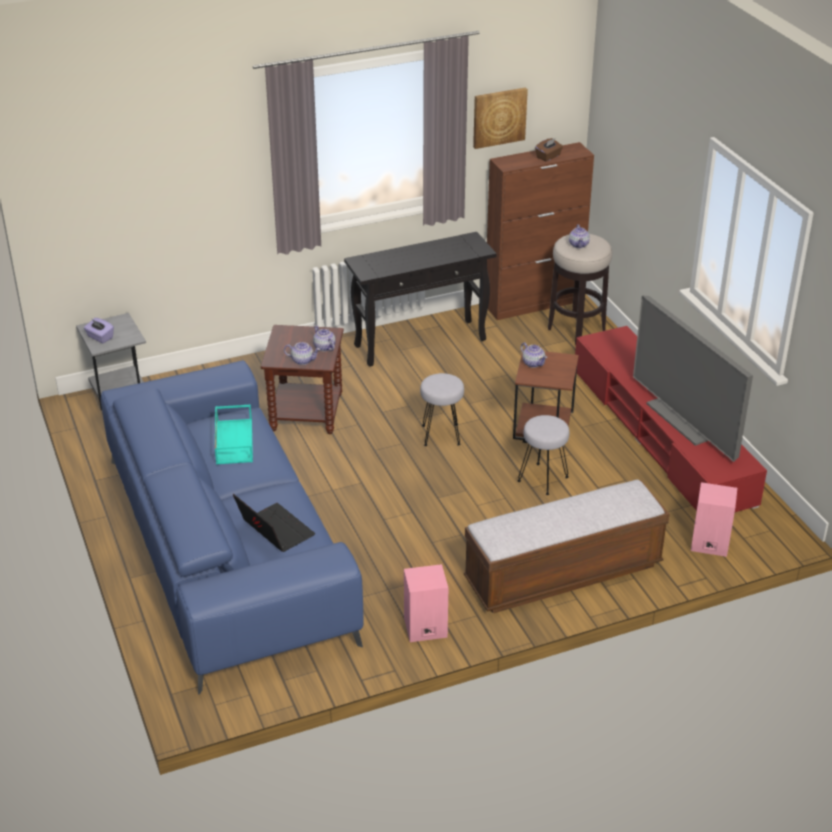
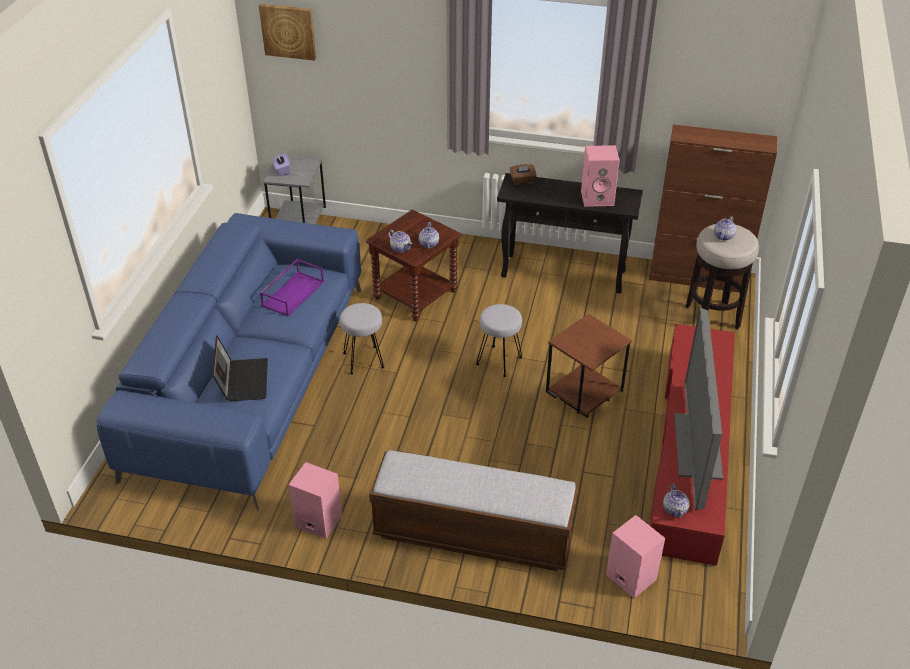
camera: 35 degrees right, 5 degrees up
turquoise tray [215,404,253,465] -> purple tray [260,259,324,316]
picture [473,87,528,149] -> picture moved to [259,4,316,61]
grey stool [517,415,569,495] -> grey stool moved to [340,303,384,374]
teapot [521,342,547,368] -> teapot moved to [663,483,689,518]
brown tissue box [535,138,563,161] -> brown tissue box moved to [510,164,537,185]
none -> pink speaker [581,145,620,207]

